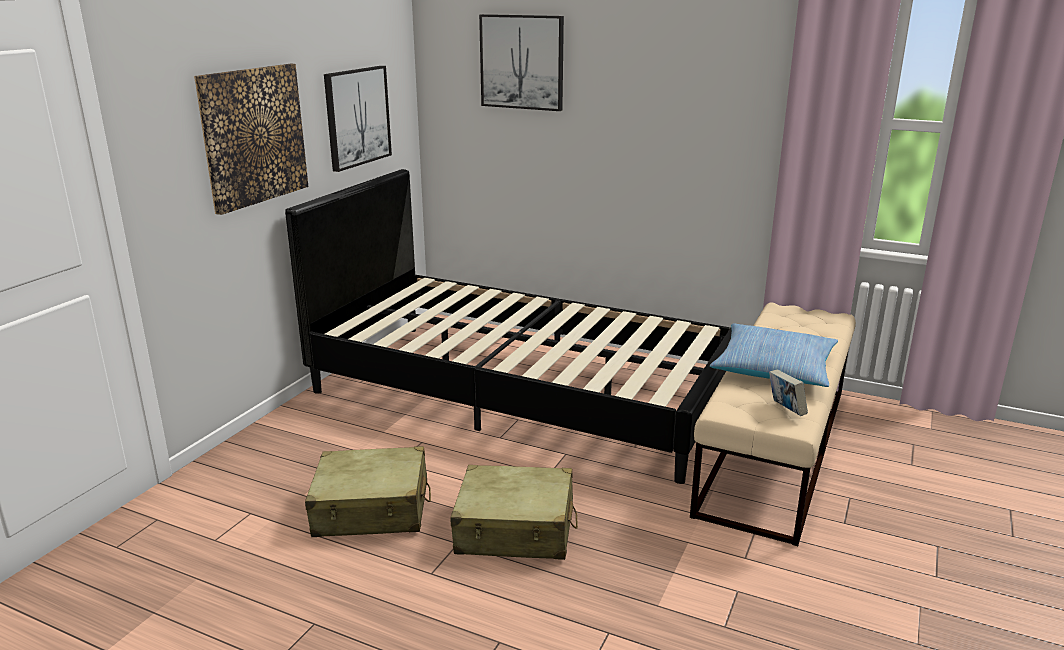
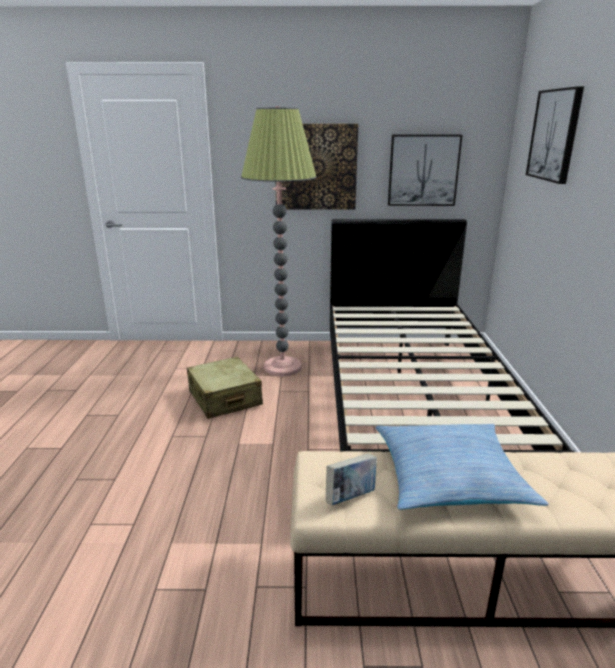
camera: 65 degrees right, 0 degrees up
beige suitcase [450,465,578,560] -> none
none -> floor lamp [241,106,316,377]

